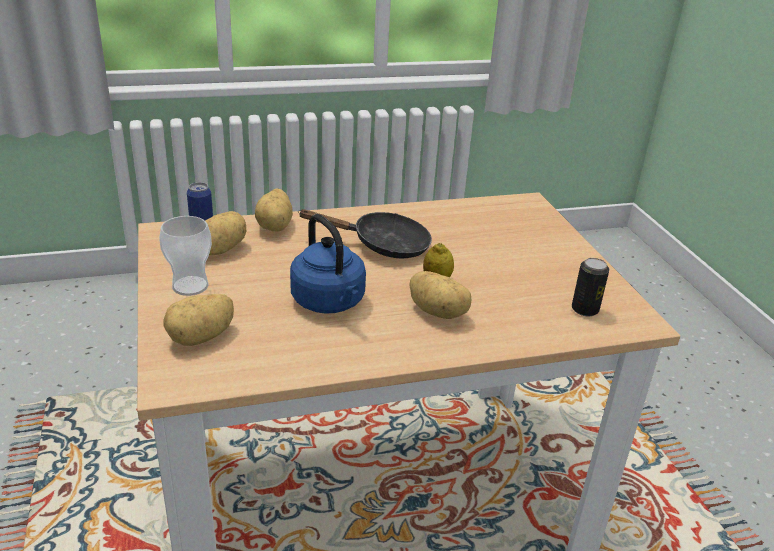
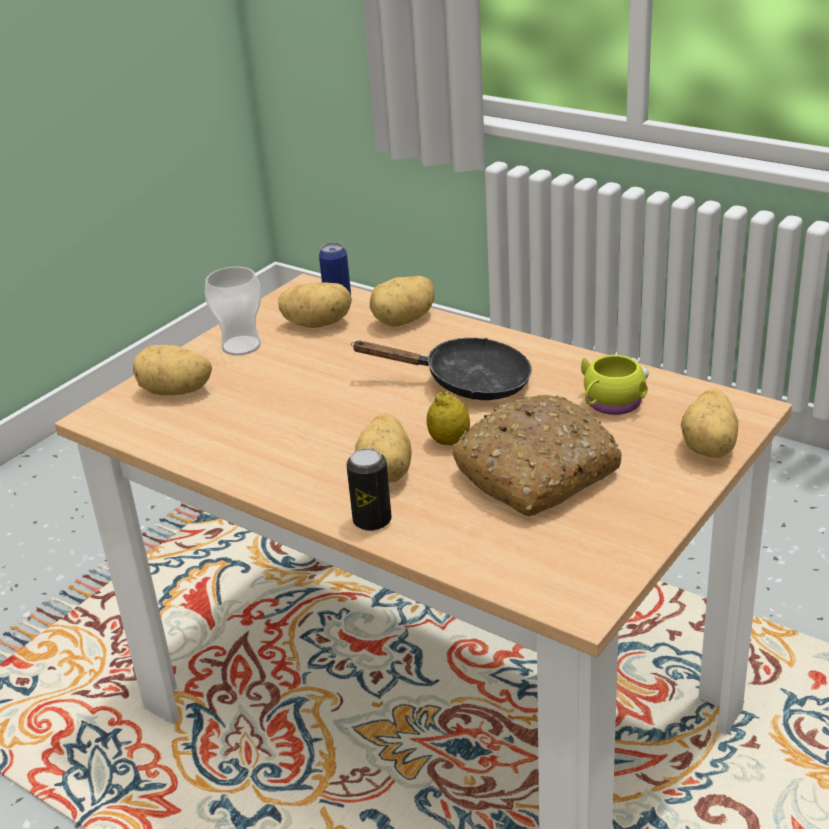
camera: 55 degrees right, 0 degrees up
blue kettle [290,214,366,314] -> none
black frying pan [298,209,432,258] -> black frying pan turned 45 degrees counterclockwise [351,338,532,400]
can [572,258,609,317] -> can moved to [346,448,392,531]
none -> bread [453,395,622,517]
none -> yellow mug [581,355,649,415]
none -> potato [681,389,738,458]

